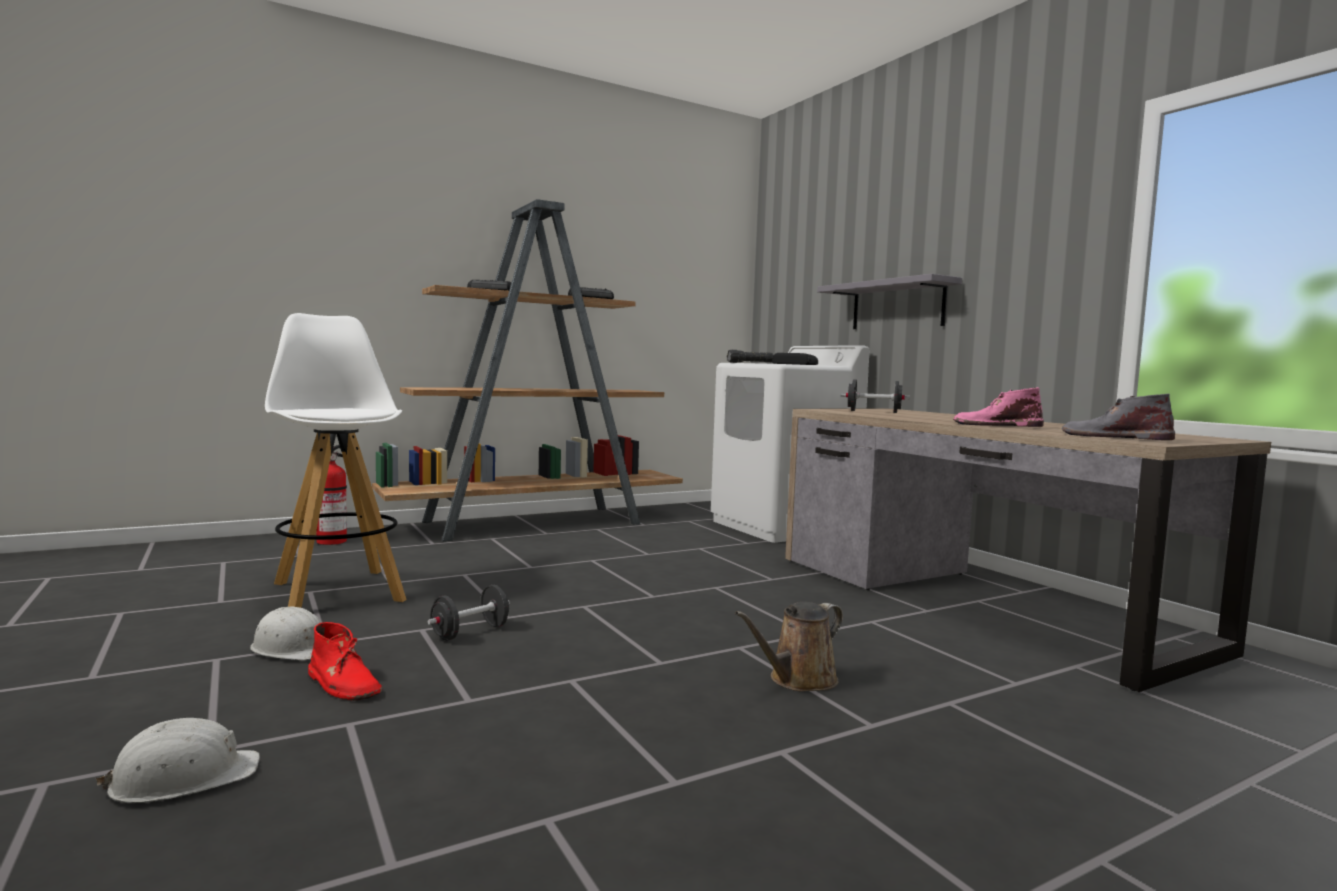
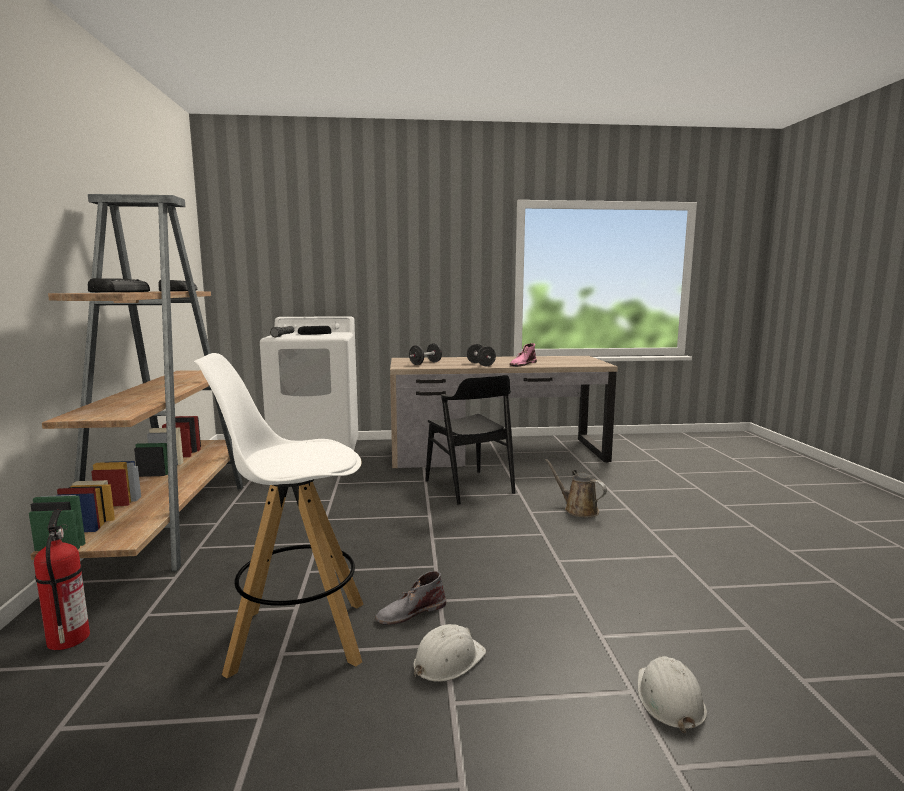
camera: 65 degrees left, 5 degrees up
red boot [308,622,382,701] -> none
black dumbbell [428,585,510,641] -> black dumbbell moved to [466,344,496,366]
brown watering can [735,602,843,691] -> brown watering can turned 150 degrees clockwise [545,459,607,517]
grey shelf [817,274,962,329] -> none
grey boot [1062,393,1175,440] -> grey boot moved to [375,571,446,625]
none -> black chair [425,375,515,505]

